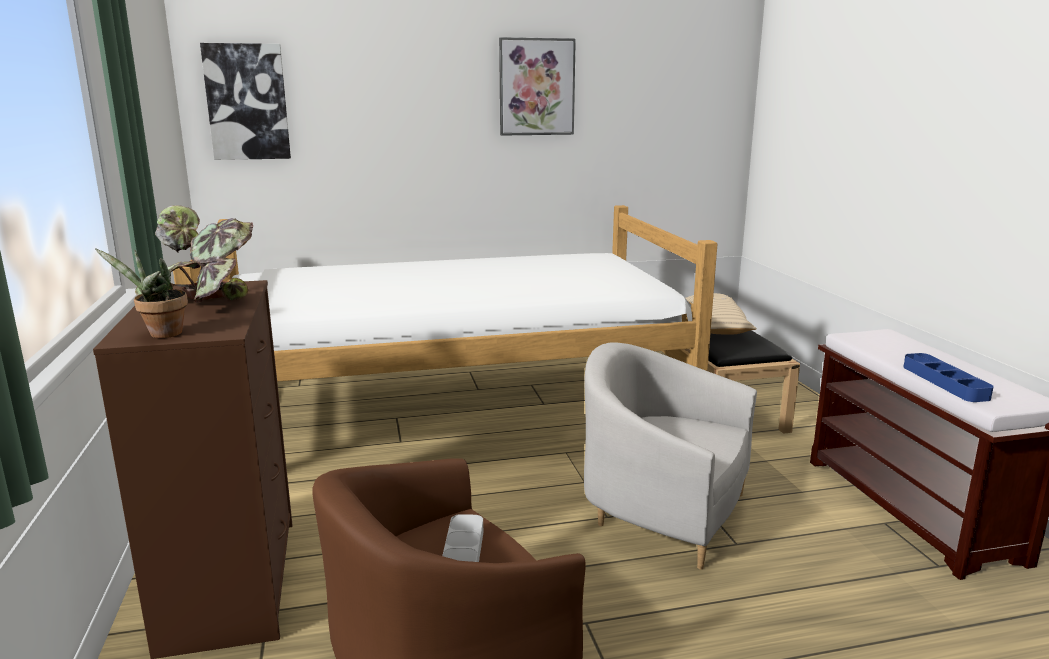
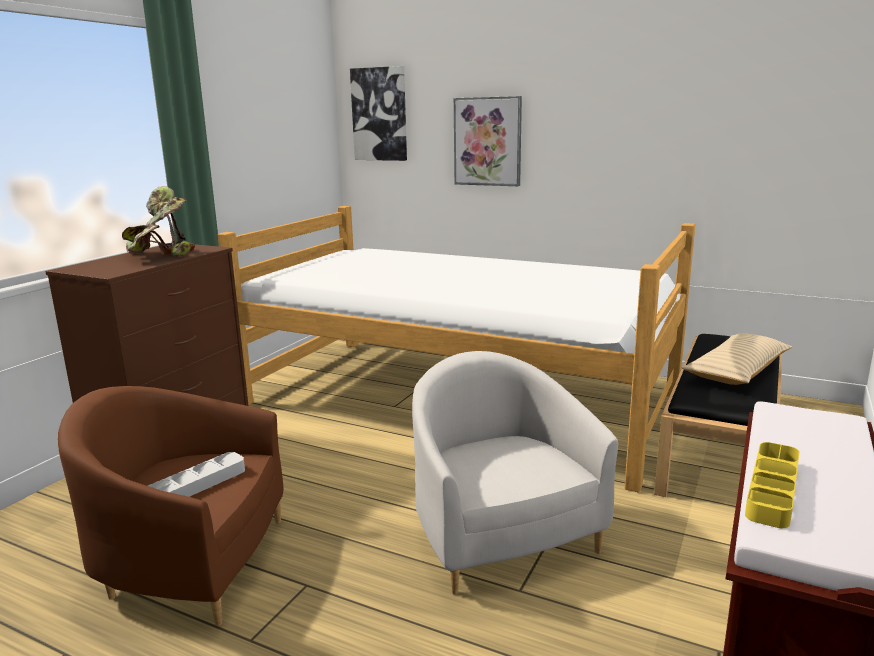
camera: 40 degrees right, 0 degrees up
potted plant [95,248,188,338] -> none
picture [499,37,576,136] -> picture moved to [454,96,522,186]
blue tray [904,353,994,402] -> yellow tray [745,442,800,528]

